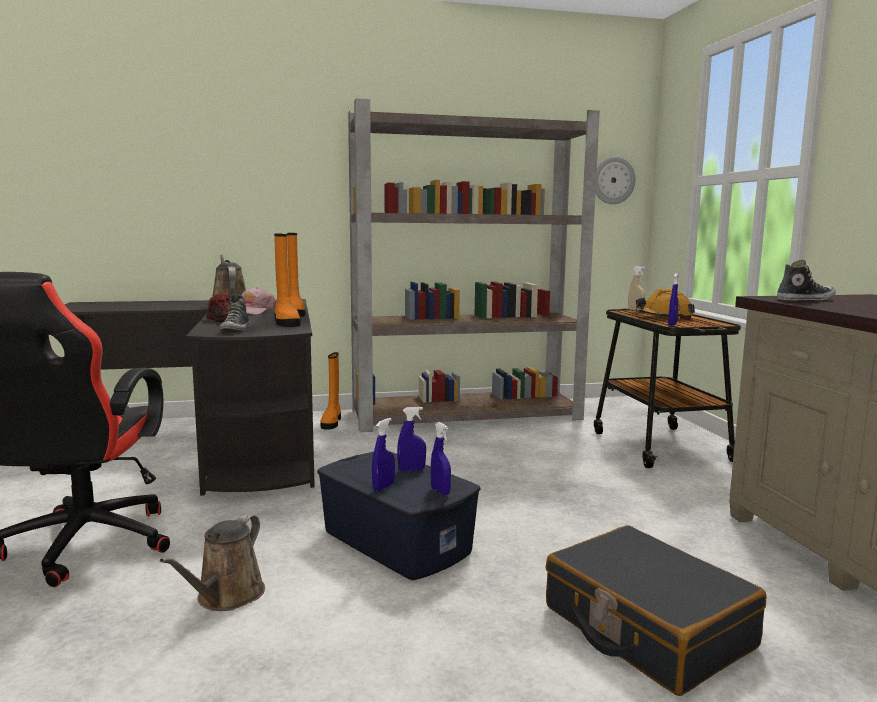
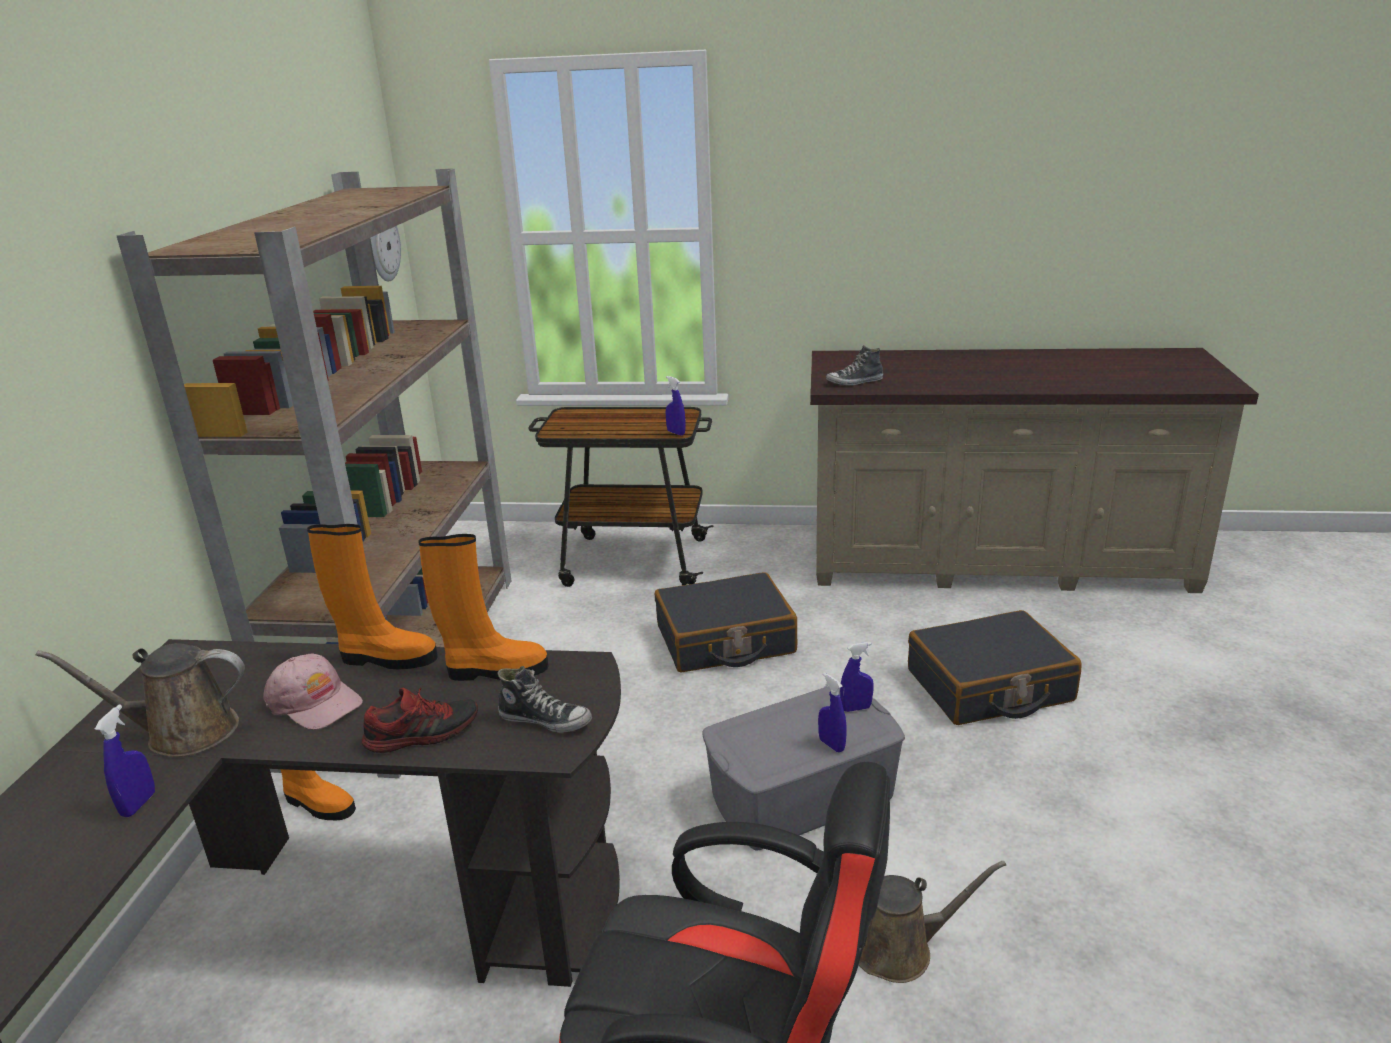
camera: 70 degrees left, 15 degrees up
brown watering can [160,514,265,611] -> brown watering can turned 45 degrees counterclockwise [859,861,1006,983]
blue storage box [317,452,481,580] -> grey storage box [702,686,905,851]
blue spray bottle [397,407,426,471] -> blue spray bottle moved to [95,704,155,817]
beige spray bottle [628,266,645,310] -> none
orange hard hat [636,289,695,319] -> none
shoe [777,260,836,301] -> shoe turned 105 degrees counterclockwise [826,345,883,386]
none -> black suitcase [655,572,797,672]

